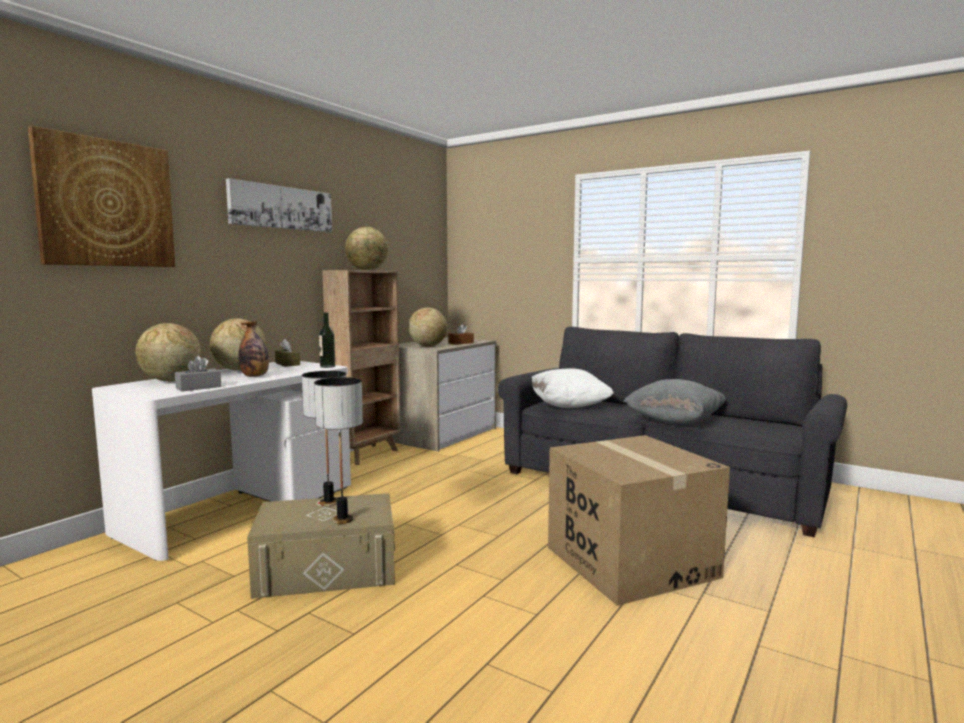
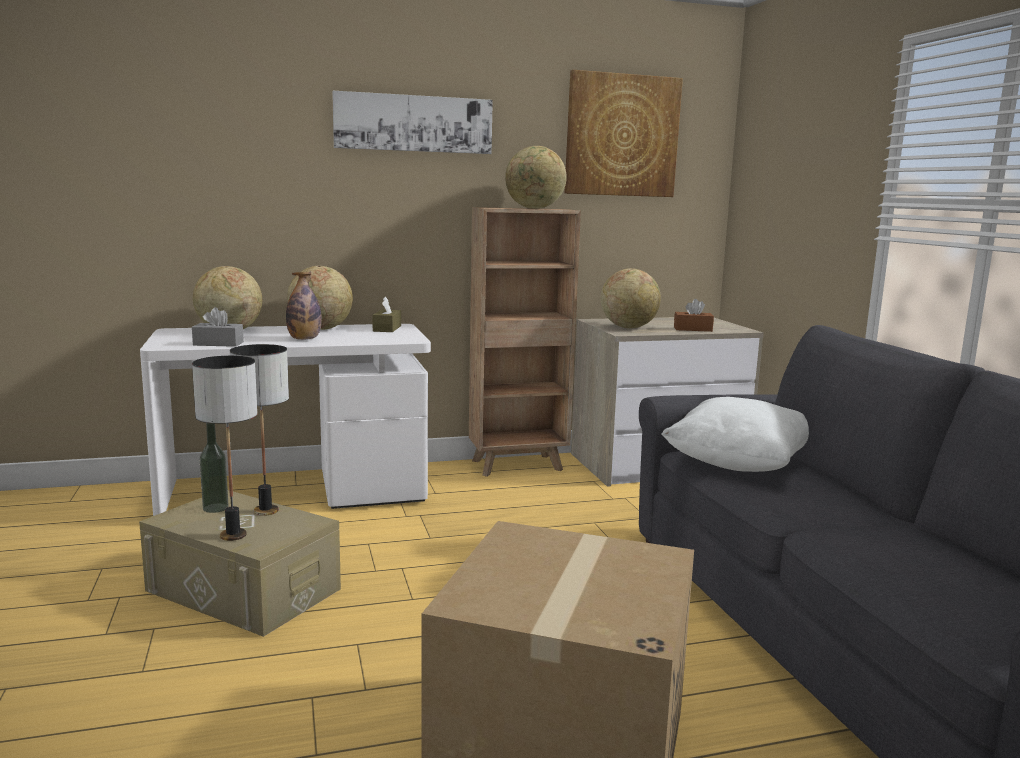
camera: 40 degrees right, 5 degrees up
picture [28,126,175,267] -> picture moved to [564,70,683,197]
bottle [319,312,335,368] -> bottle moved to [200,423,229,513]
grey pillow [623,379,727,425] -> none

